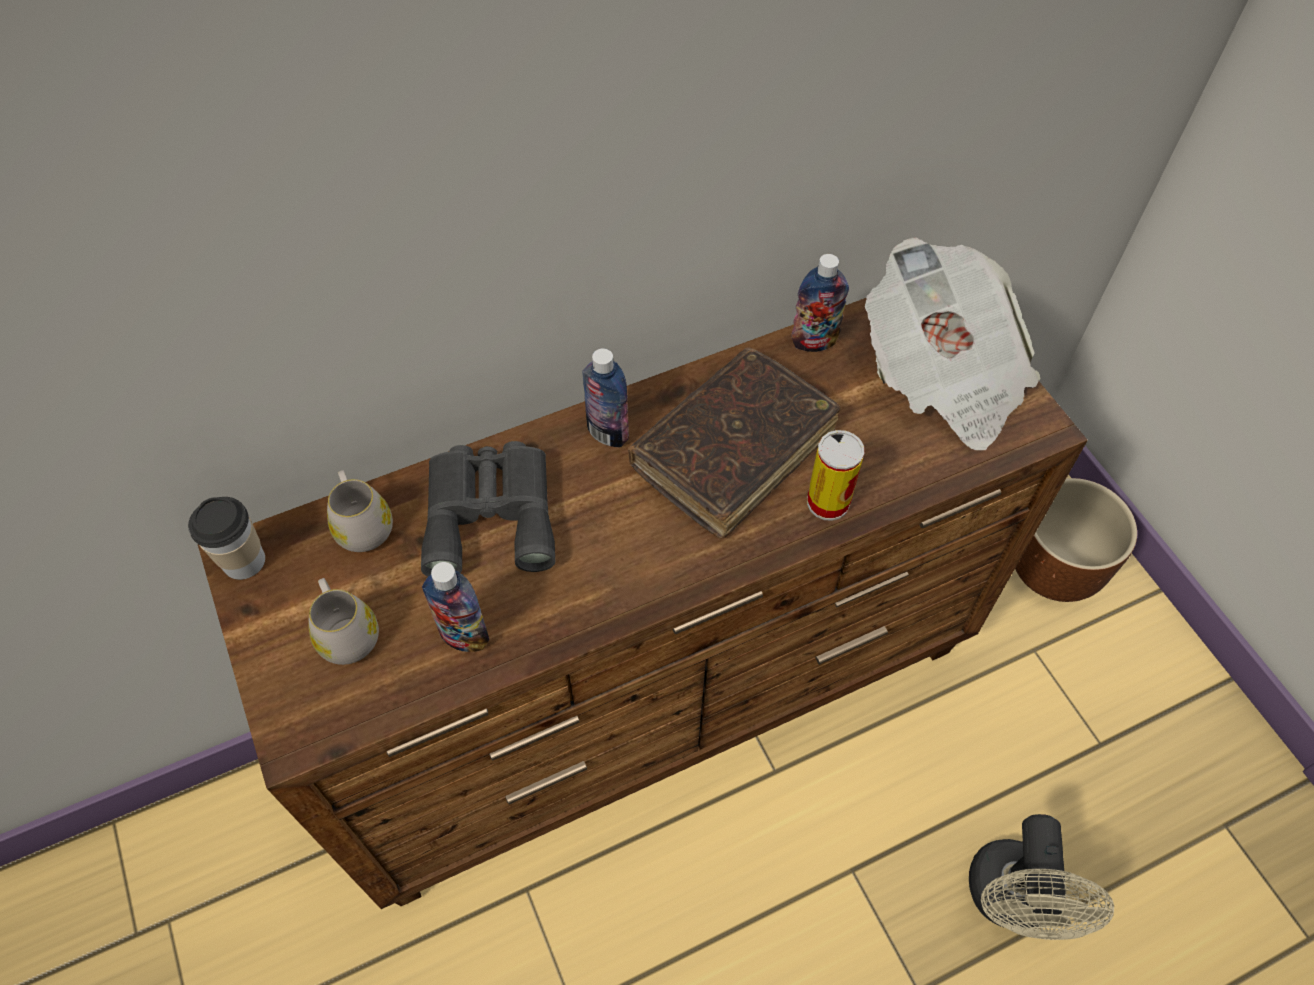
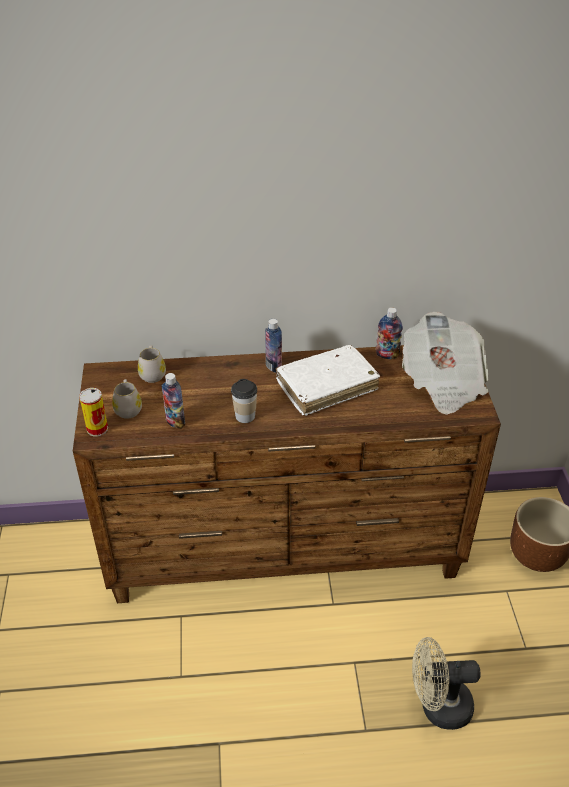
camera: 20 degrees right, 15 degrees down
cup [188,497,265,580] -> cup moved to [231,379,257,423]
grey binoculars [421,441,555,577] -> none
brown book [628,347,841,539] -> white book [276,345,380,416]
can [807,430,864,521] -> can moved to [79,388,108,436]
beige fan [969,814,1114,940] -> beige fan turned 60 degrees clockwise [412,637,481,730]

